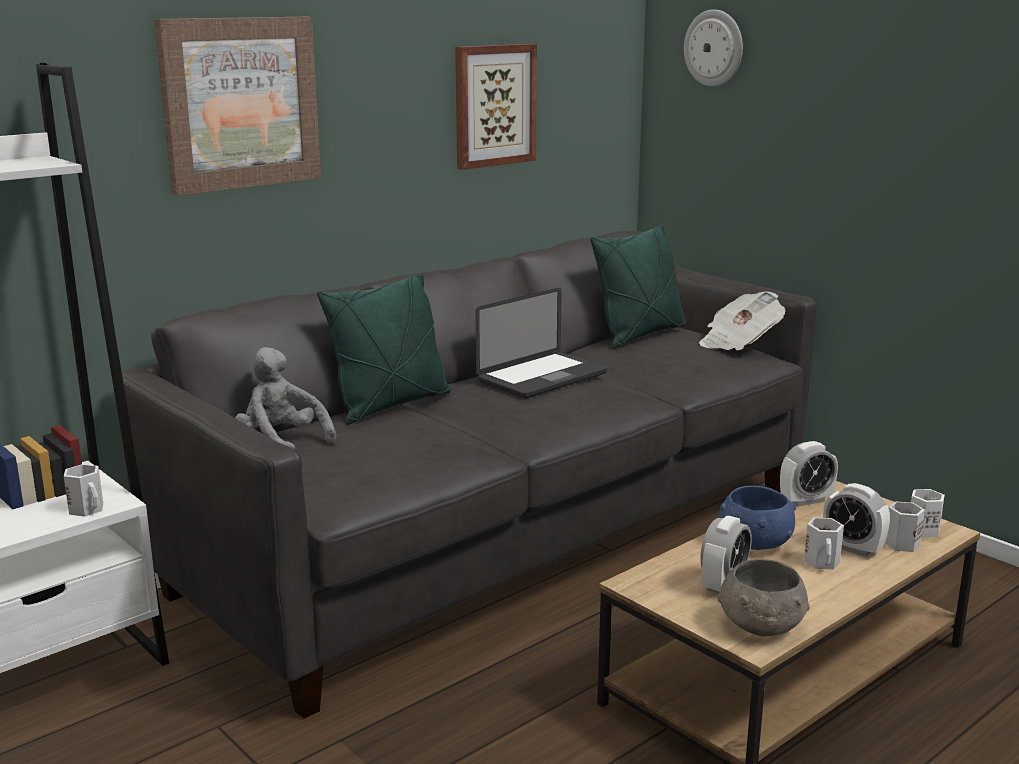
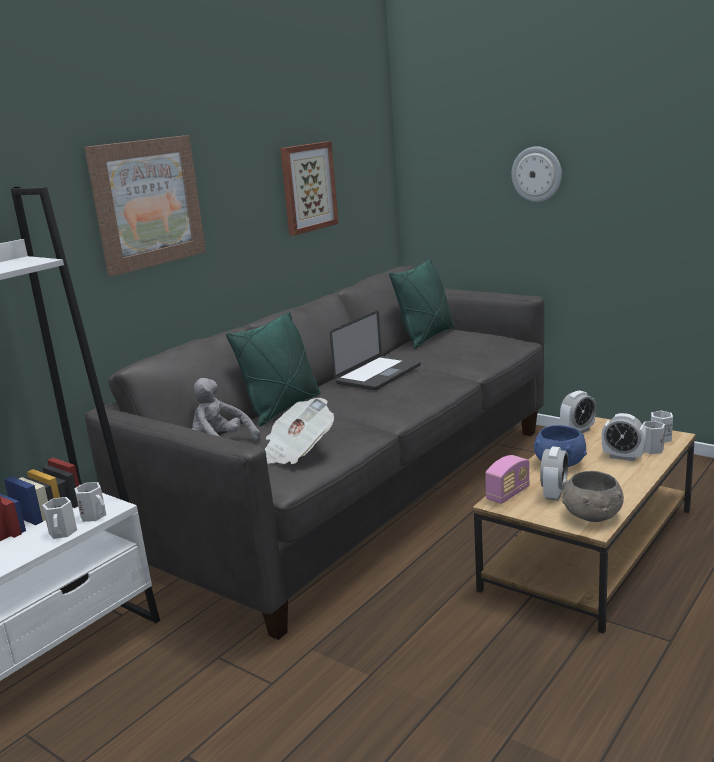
camera: 10 degrees left, 0 degrees up
wall clock [684,9,743,87] -> wall clock moved to [511,146,562,202]
newspaper [699,292,785,350] -> newspaper moved to [265,398,334,464]
white mug [804,517,844,569] -> white mug moved to [42,497,77,539]
none -> radio [485,455,530,504]

